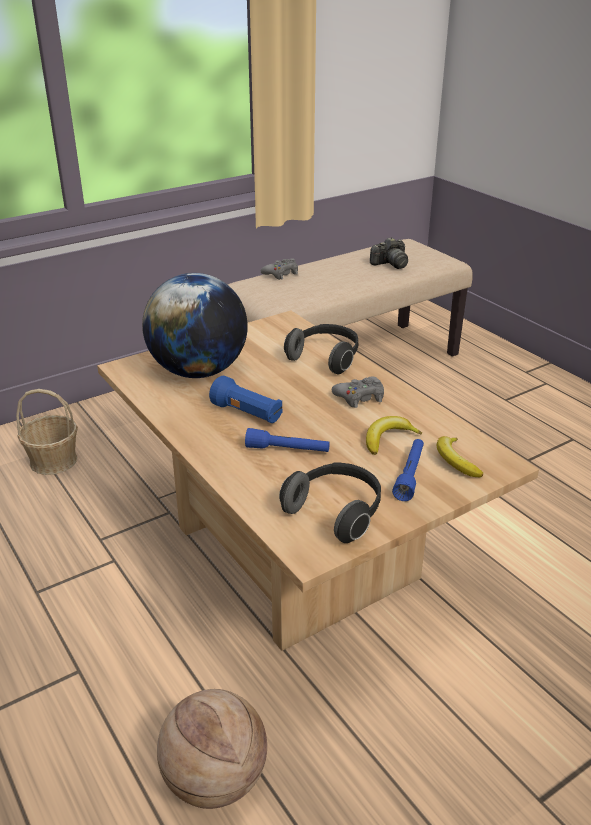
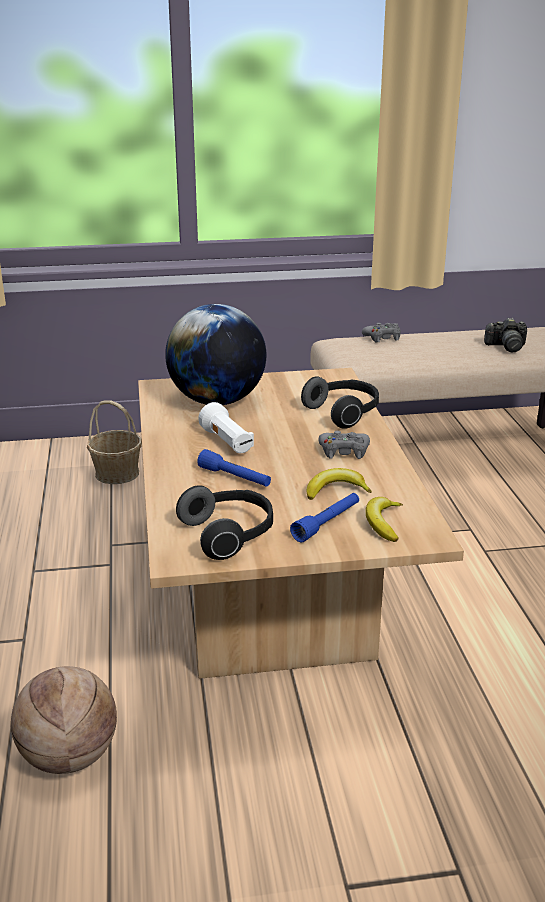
camera: 25 degrees right, 5 degrees down
blue flashlight [209,376,282,423] -> white flashlight [198,402,254,453]

